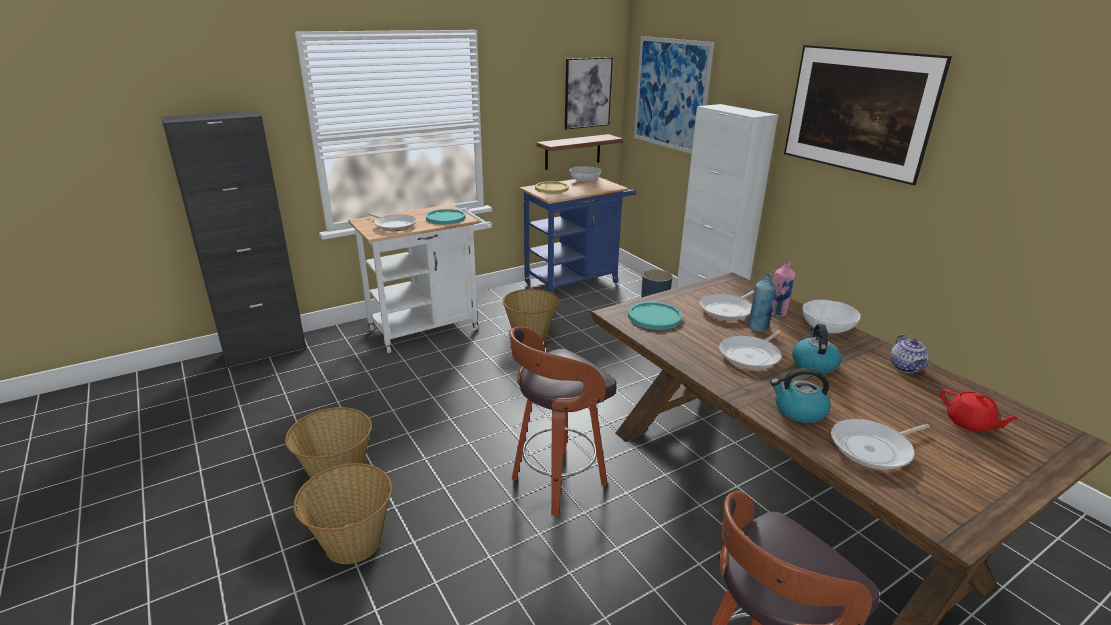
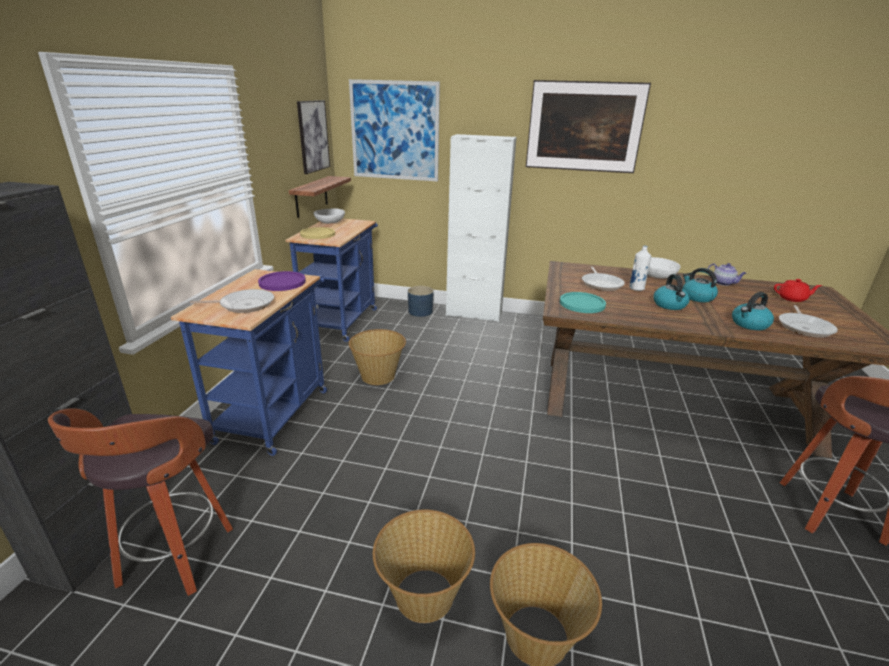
camera: 45 degrees left, 0 degrees up
white cart [348,204,492,353] -> blue cart [171,269,327,456]
turquoise plate [426,209,466,224] -> purple plate [258,271,306,291]
stool [509,327,617,516] -> stool moved to [48,408,233,596]
frying pan [719,330,782,370] -> kettle [653,274,690,310]
blue bottle [748,273,776,332] -> white bottle [629,245,651,291]
pink bottle [771,261,795,317] -> none

